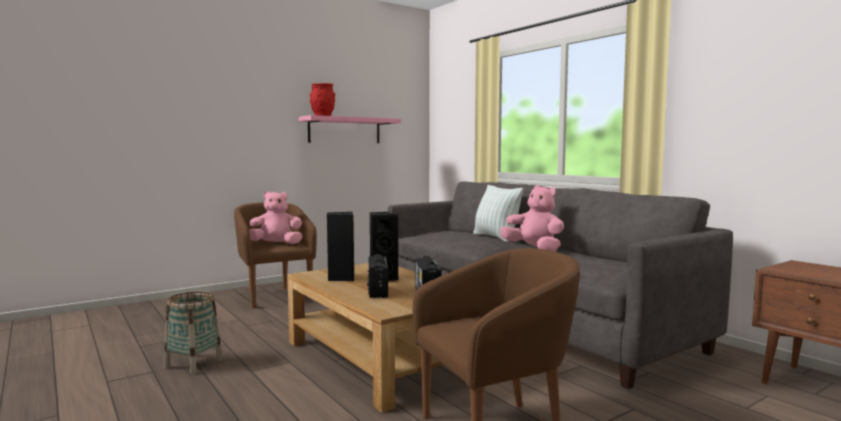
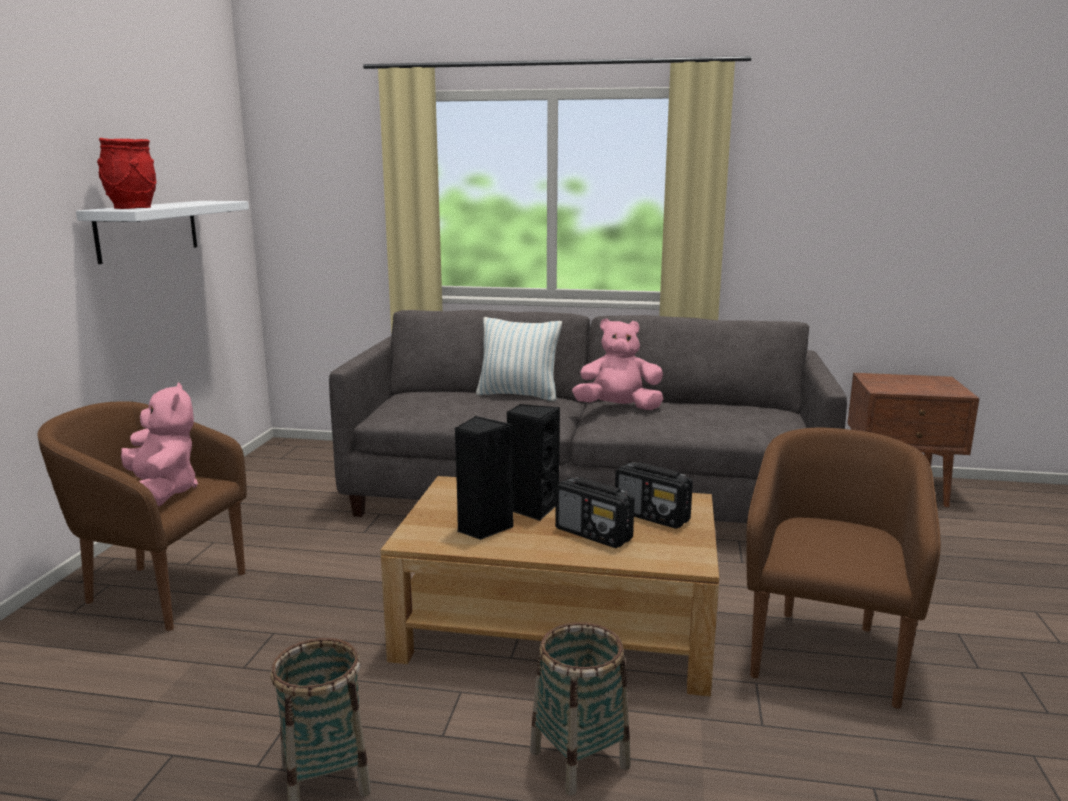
camera: 45 degrees left, 10 degrees up
pink plush toy [249,191,303,244] -> pink plush toy turned 120 degrees clockwise [121,382,198,506]
pink shelf [299,115,401,143] -> white shelf [76,201,249,264]
none -> basket [530,622,631,796]

